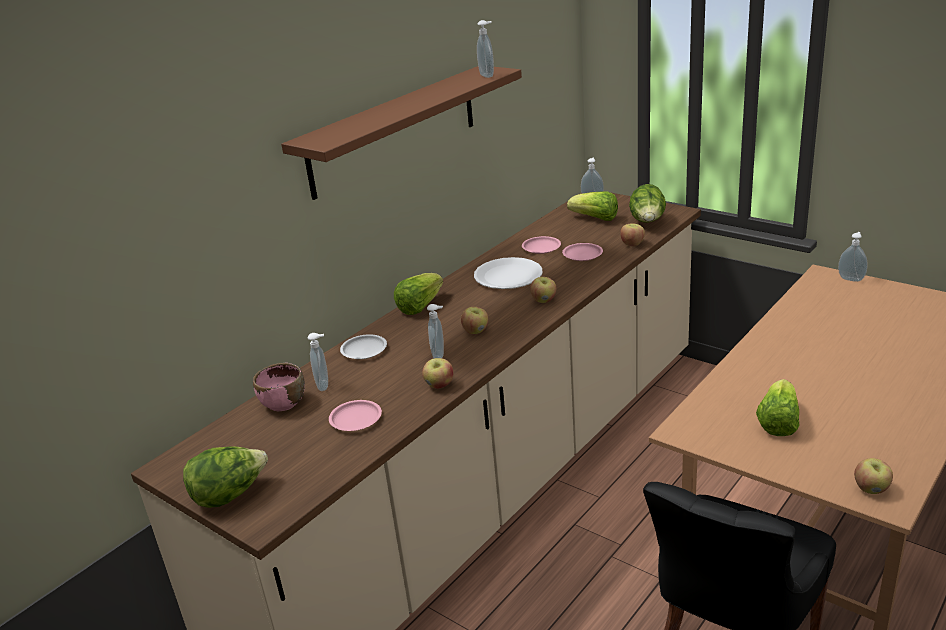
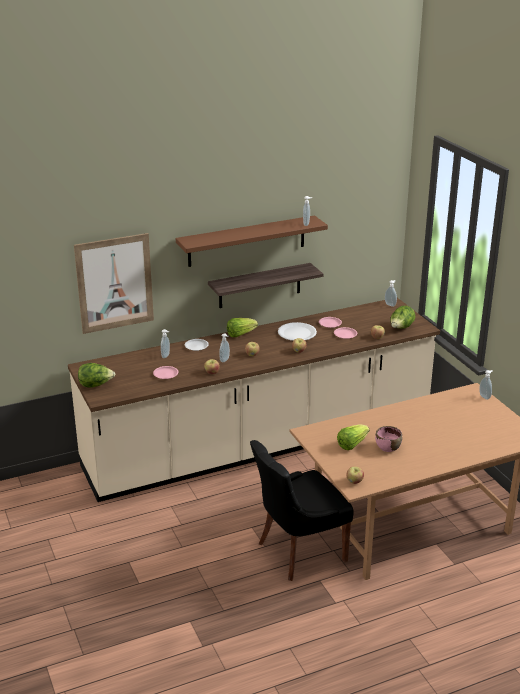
camera: 25 degrees right, 0 degrees up
pink bowl [253,363,305,411] -> pink bowl moved to [375,426,402,452]
lettuce [567,191,618,221] -> none
none -> picture [74,233,154,334]
none -> shelf [208,263,324,308]

